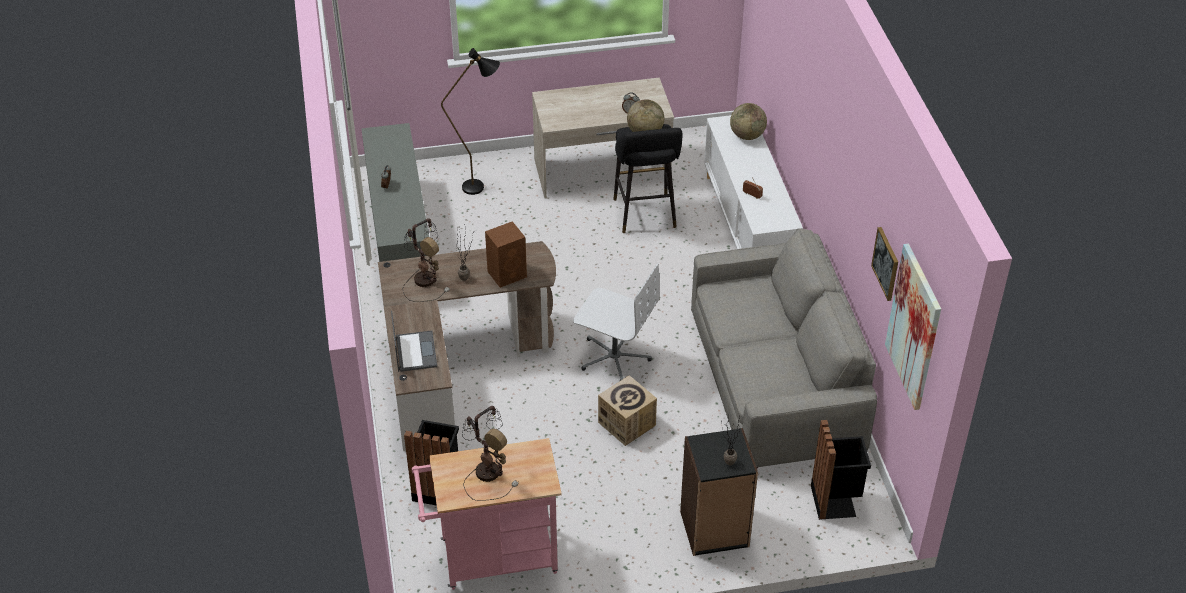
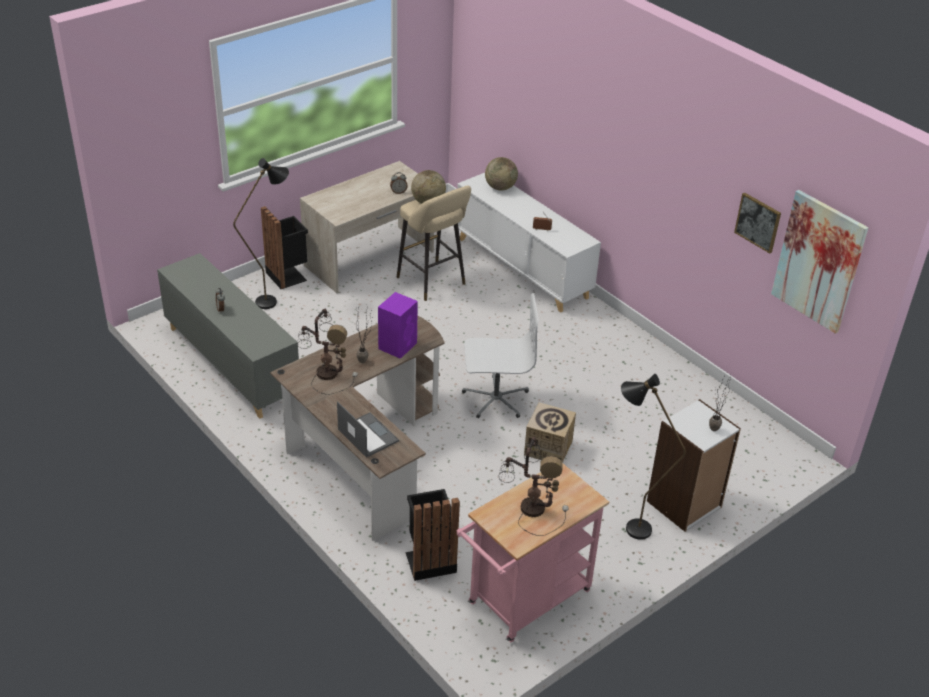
camera: 30 degrees left, 5 degrees down
brown speaker [485,221,527,288] -> purple speaker [378,292,418,359]
black stool [613,124,683,233] -> beige stool [397,186,471,301]
black bookcase [680,428,758,556] -> white bookcase [647,399,741,532]
grey sofa [691,228,877,468] -> none
black trash can [811,420,871,520] -> black trash can moved to [261,206,308,289]
none -> black floor lamp [621,374,686,540]

